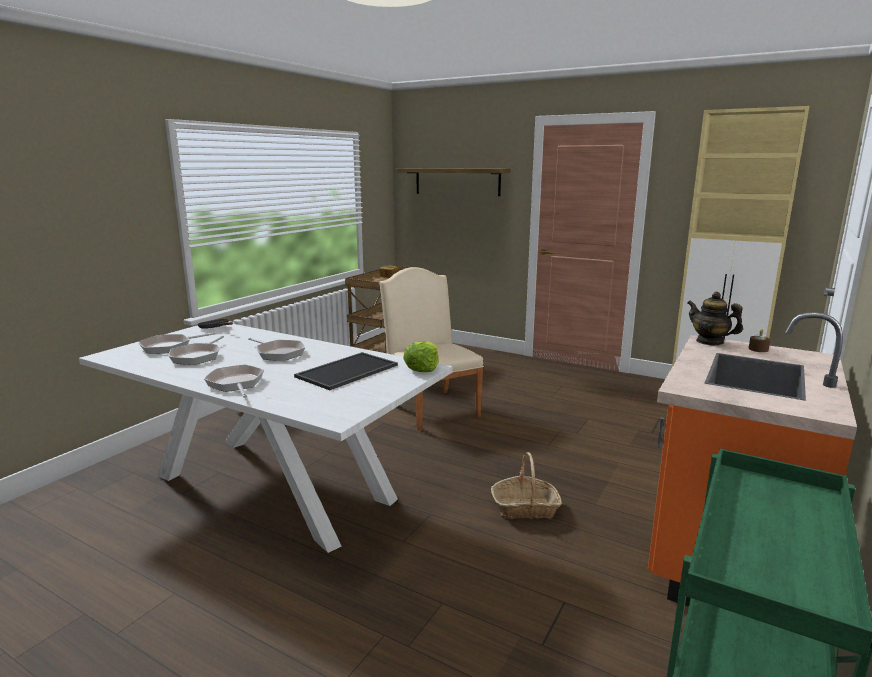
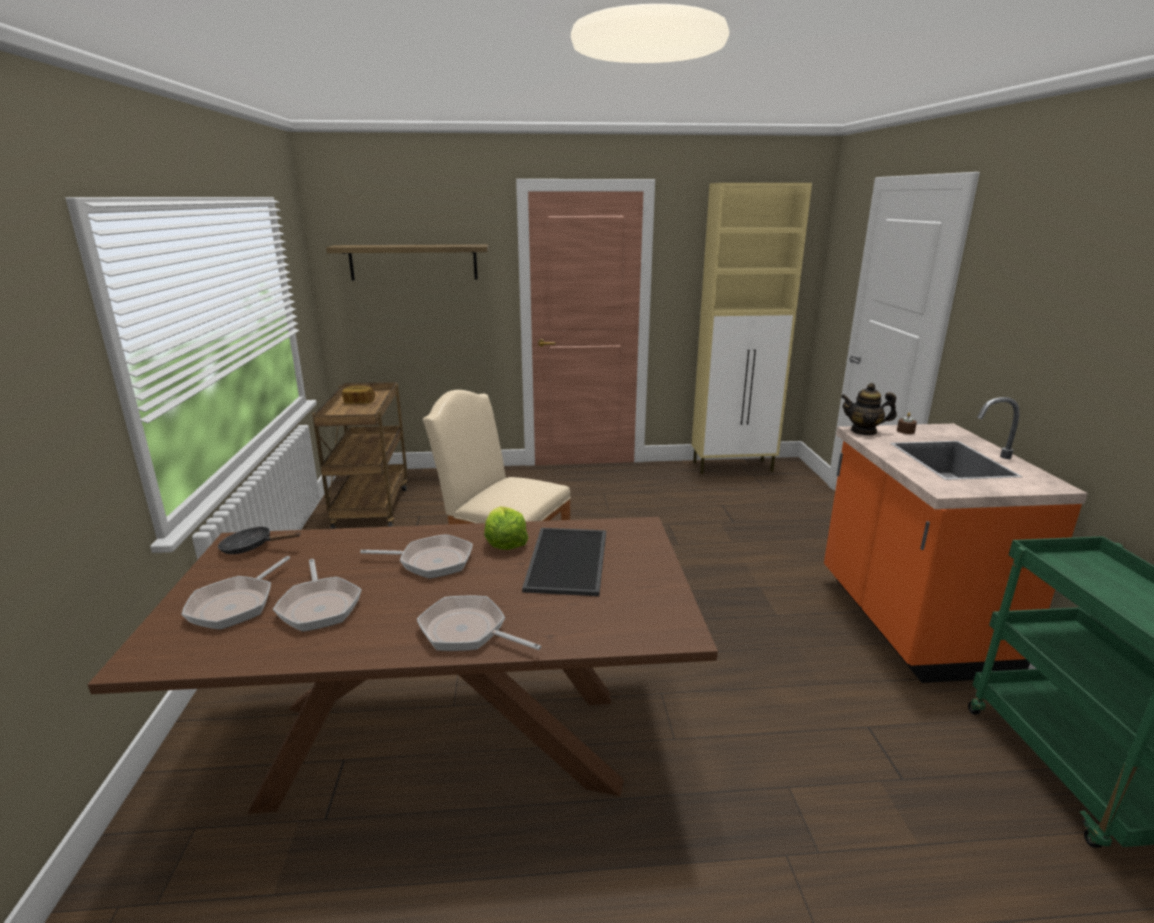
camera: 35 degrees left, 5 degrees up
white dining table [79,324,452,553] -> brown dining table [88,517,718,814]
lettuce [403,341,439,372] -> lettuce moved to [484,506,528,550]
basket [491,452,562,519] -> none

